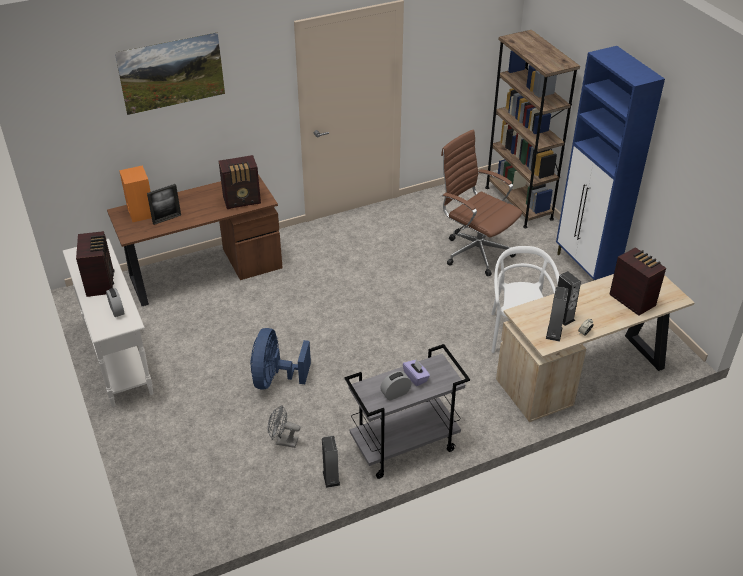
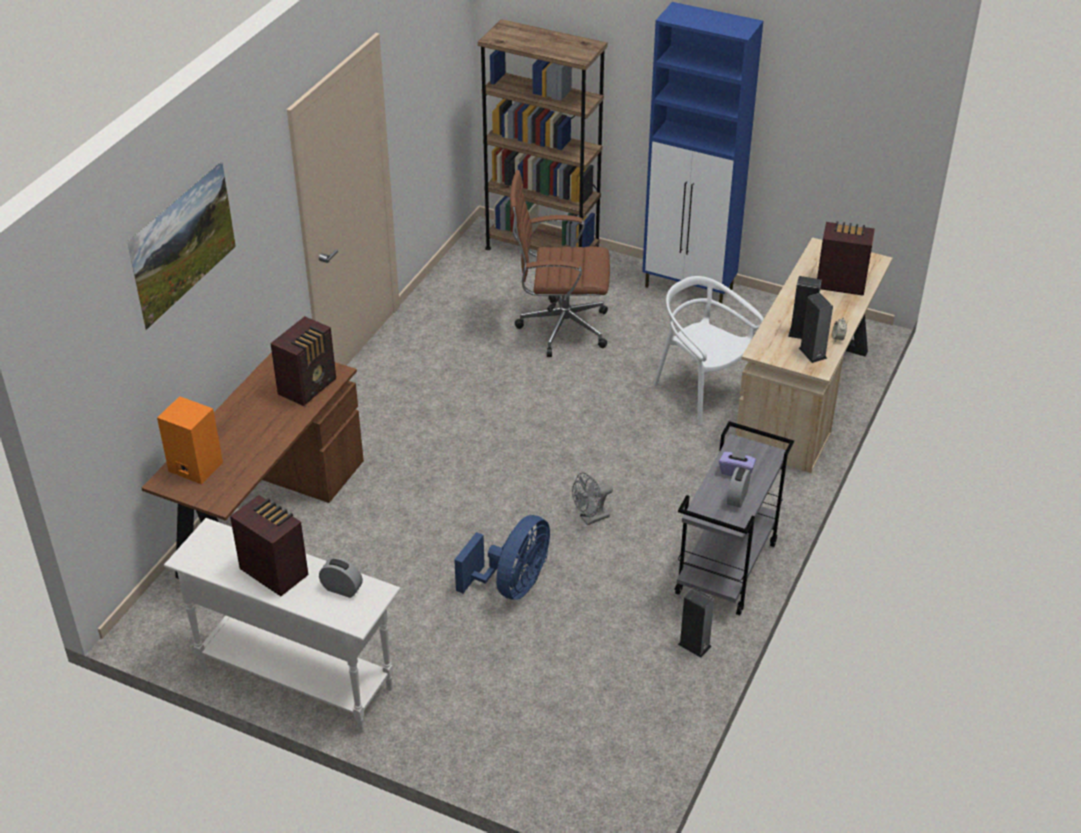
camera: 40 degrees left, 0 degrees up
picture frame [147,184,181,225] -> none
blue fan [250,328,311,390] -> blue fan turned 120 degrees counterclockwise [454,515,550,600]
grey fan [268,405,300,448] -> grey fan moved to [572,473,613,525]

